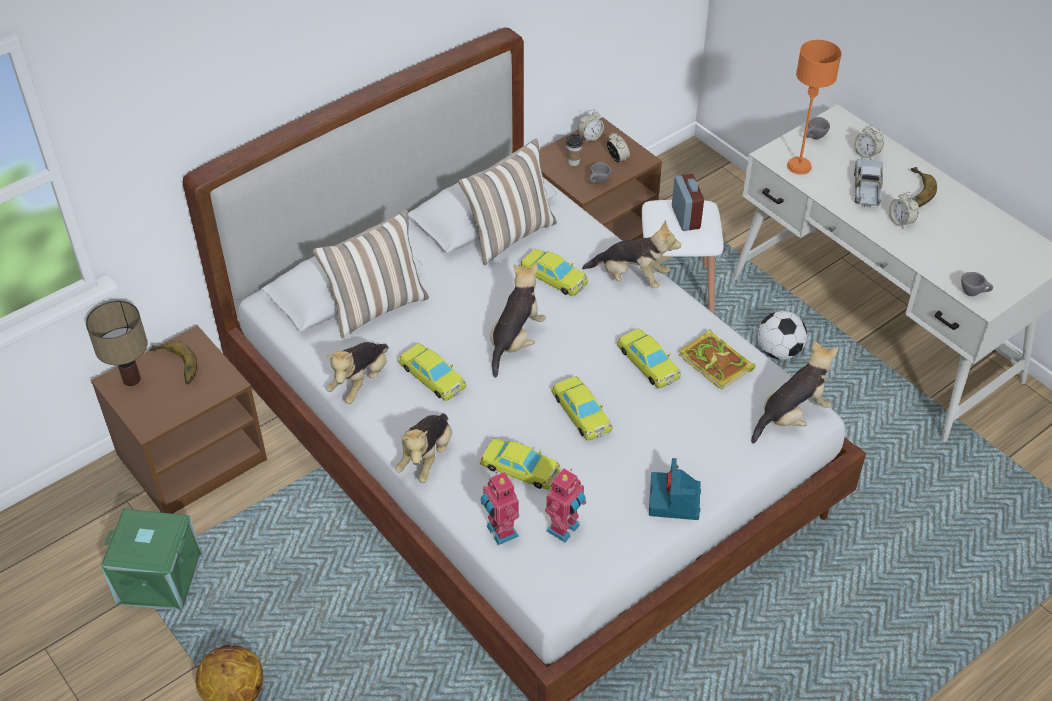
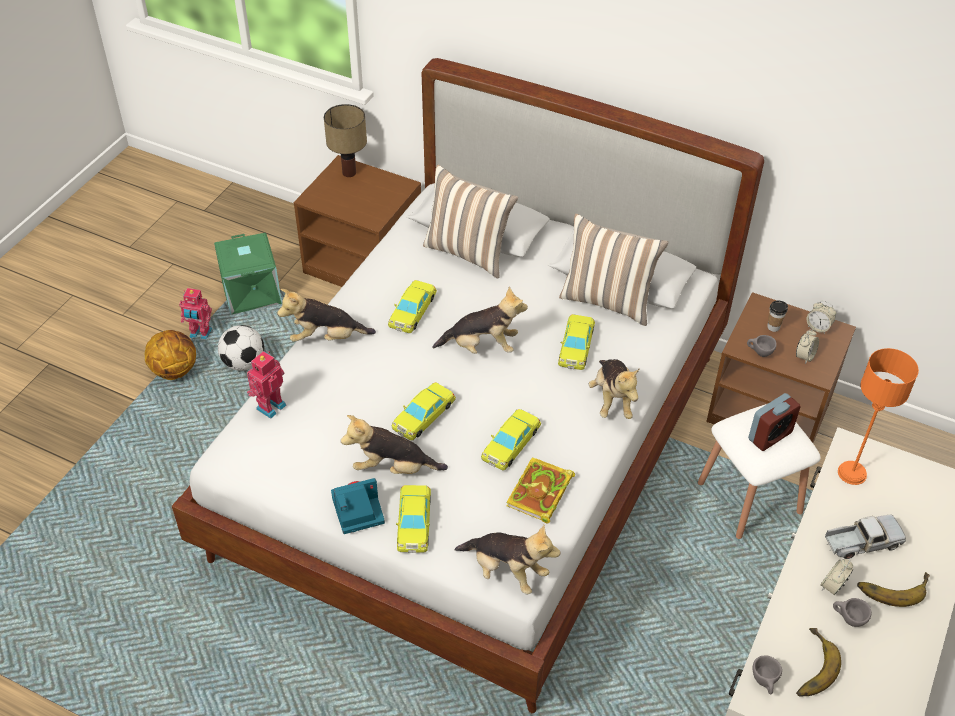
camera: 65 degrees right, 0 degrees up
banana [150,341,197,384] -> banana moved to [796,628,841,697]
plush toy [326,342,389,404] -> plush toy moved to [341,415,448,474]
yellow toy car [479,439,561,490] -> yellow toy car moved to [396,485,431,553]
toy robot [545,468,586,542] -> toy robot moved to [179,288,212,339]
football [758,311,807,360] -> football moved to [218,325,264,371]
grey cup [806,117,830,139] -> grey cup moved to [833,598,872,627]
alarm clock [854,124,884,160] -> none

